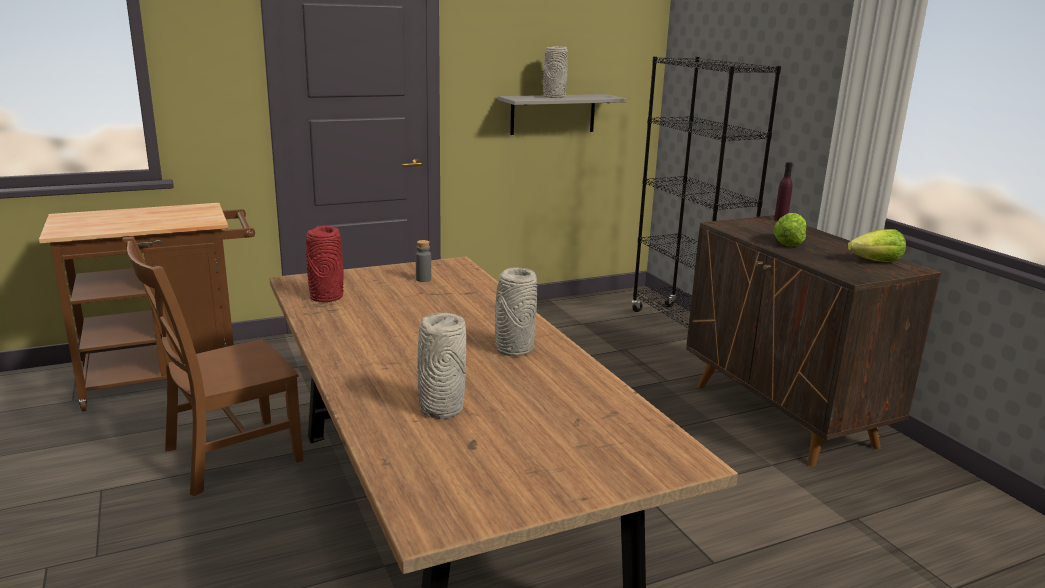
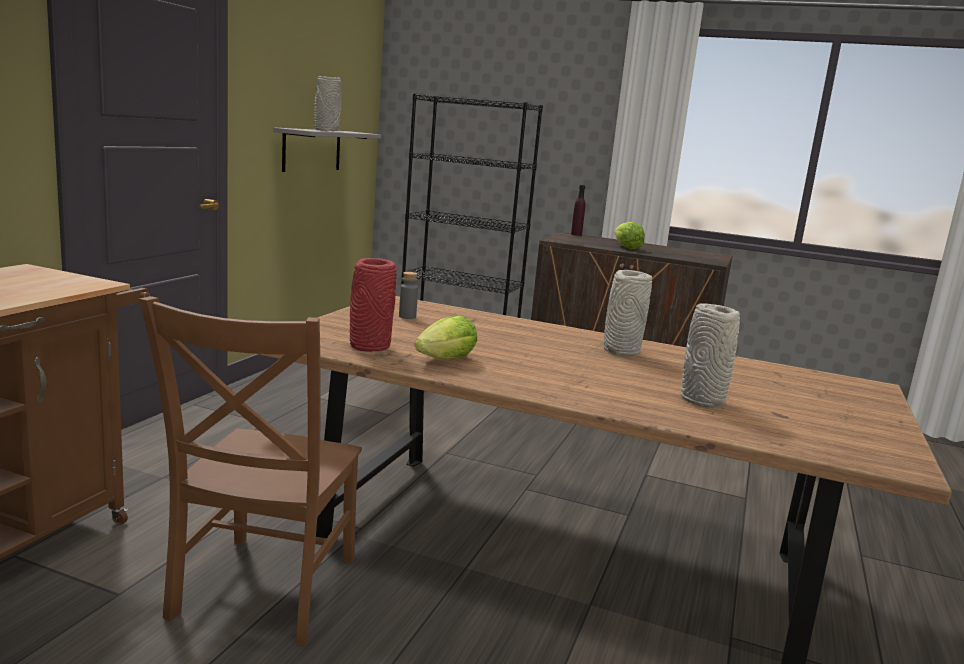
camera: 45 degrees left, 5 degrees down
lettuce [848,229,906,262] -> lettuce moved to [414,315,477,359]

